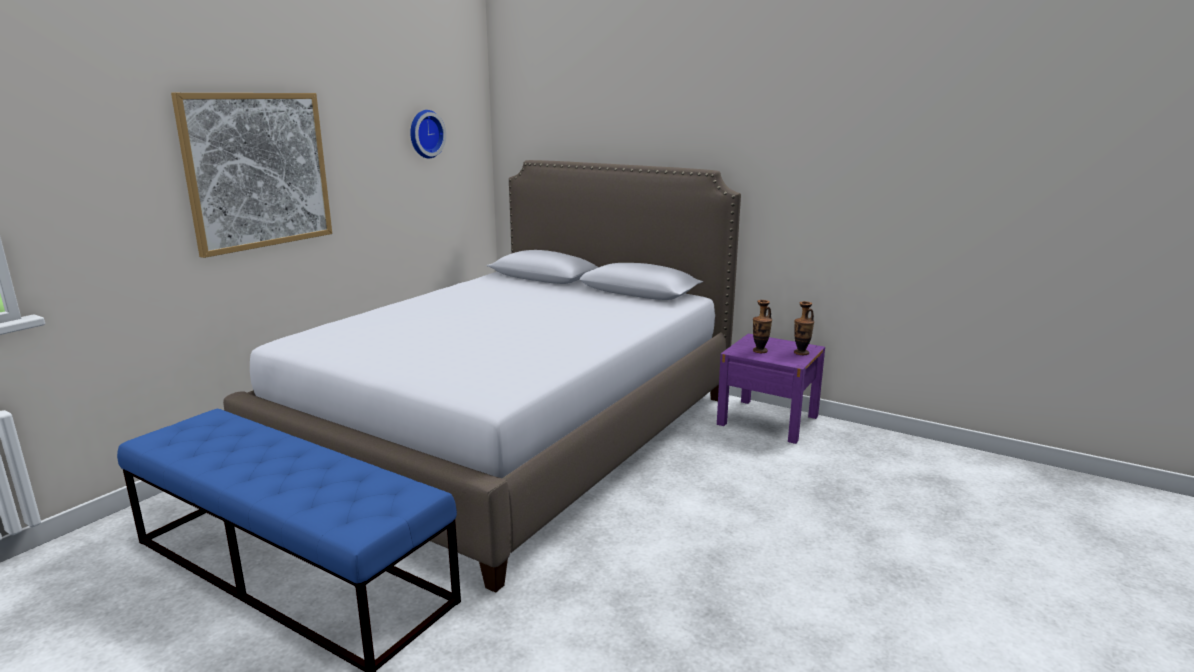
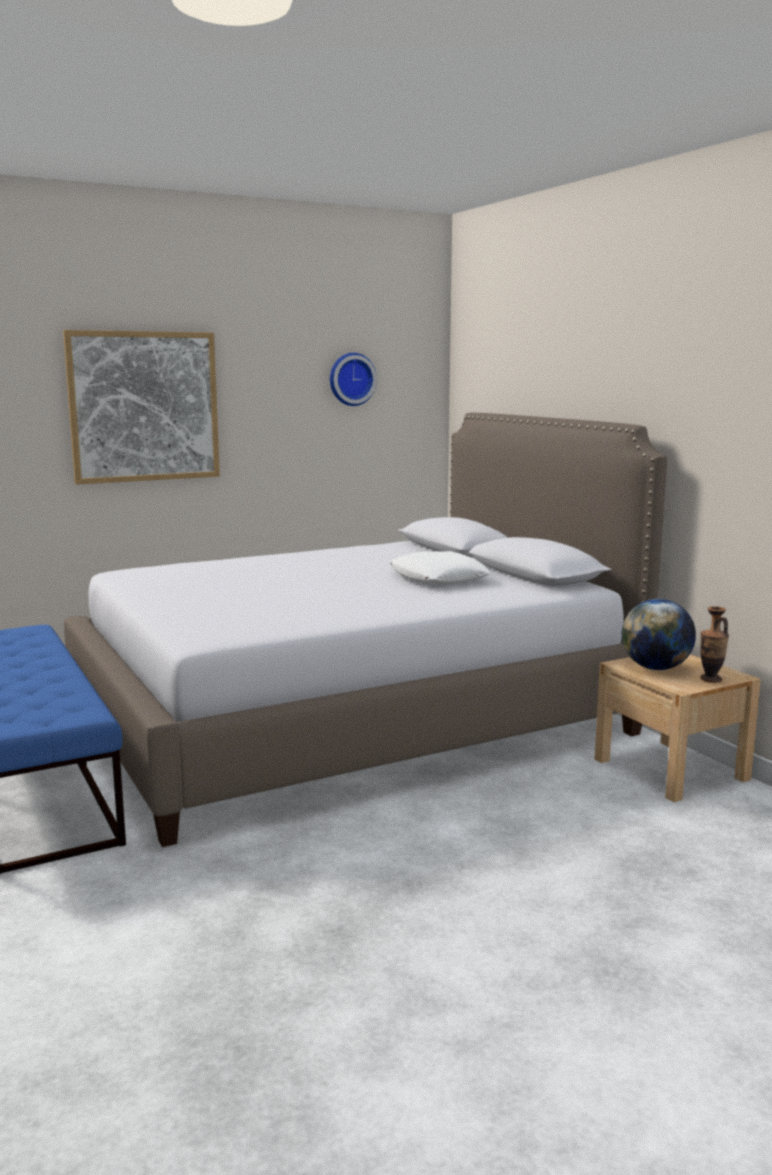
camera: 30 degrees right, 5 degrees down
purple nightstand [717,334,825,444] -> beige nightstand [595,654,761,802]
vase [753,300,772,353] -> globe [622,599,696,670]
none -> white pillow [389,551,491,585]

